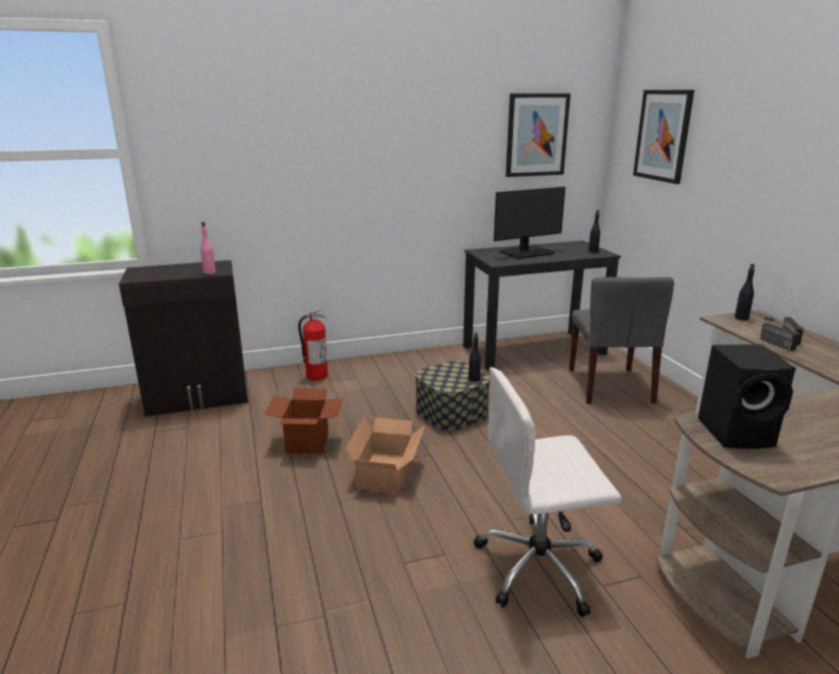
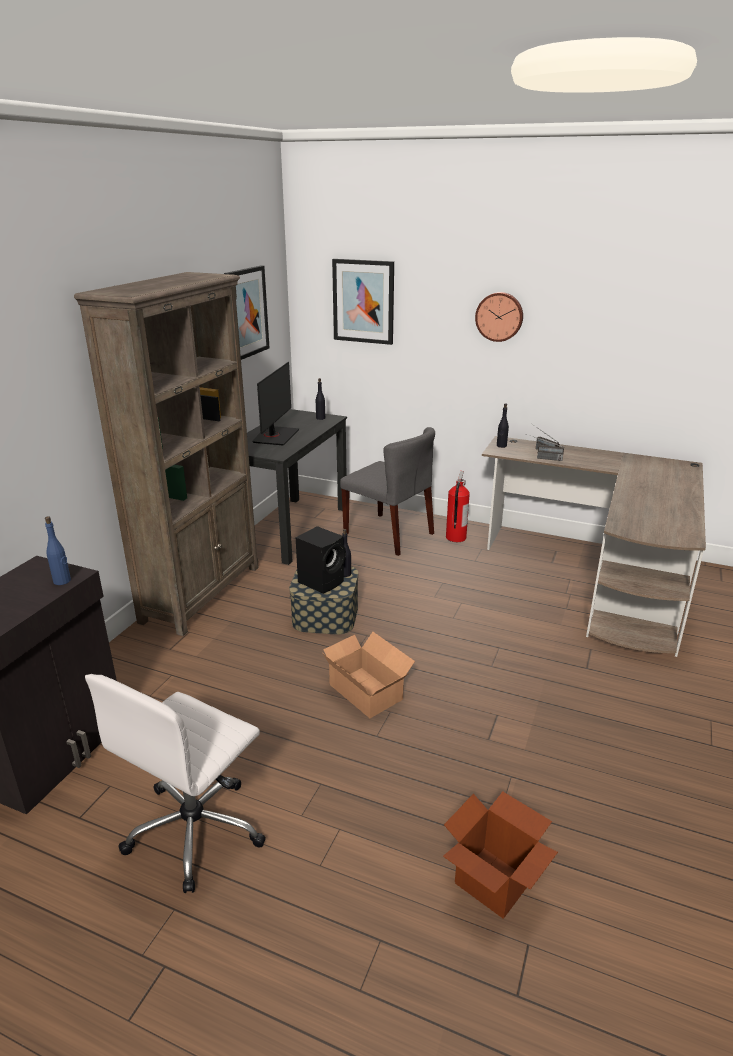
camera: 50 degrees left, 5 degrees up
pink bottle [200,222,216,274] -> blue bottle [45,516,71,585]
cardboard box [264,388,343,454] -> cardboard box moved to [443,791,558,919]
fire extinguisher [298,307,328,381] -> fire extinguisher moved to [446,471,470,542]
white office chair [474,367,621,617] -> white office chair moved to [85,674,266,893]
black speaker [698,344,796,449] -> black speaker moved to [296,526,345,594]
none -> brown bookcase [74,272,259,636]
none -> wall clock [475,292,523,342]

